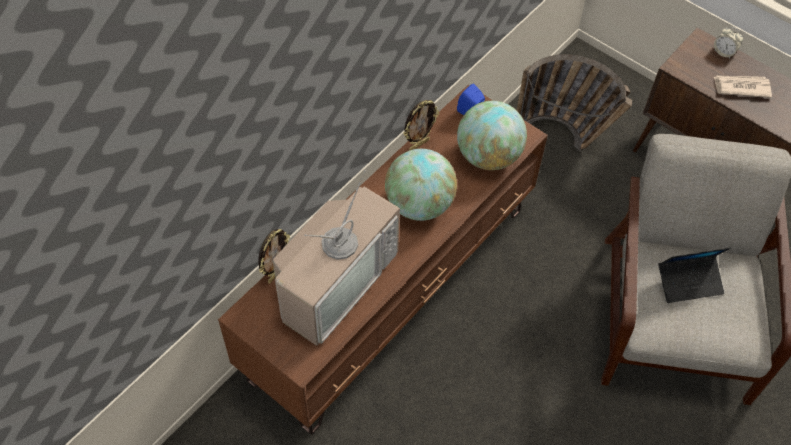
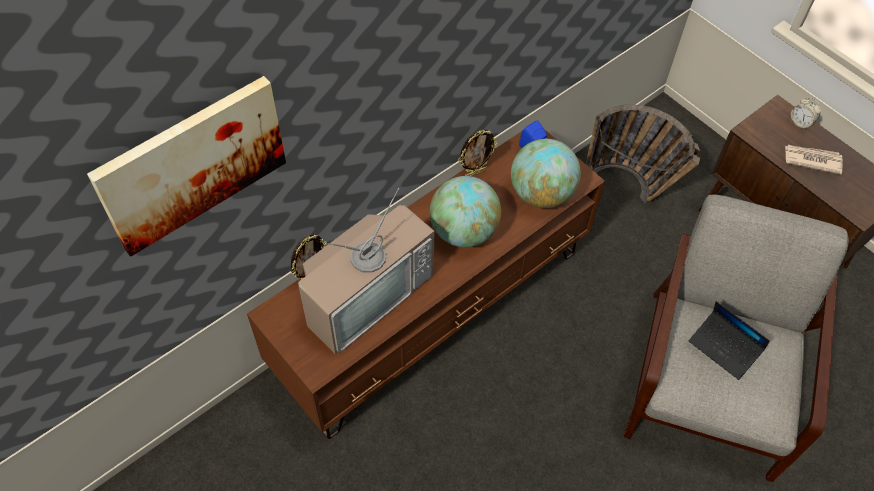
camera: 10 degrees right, 0 degrees up
laptop [658,248,731,303] -> laptop turned 45 degrees clockwise [689,301,770,380]
none -> picture [87,76,286,257]

